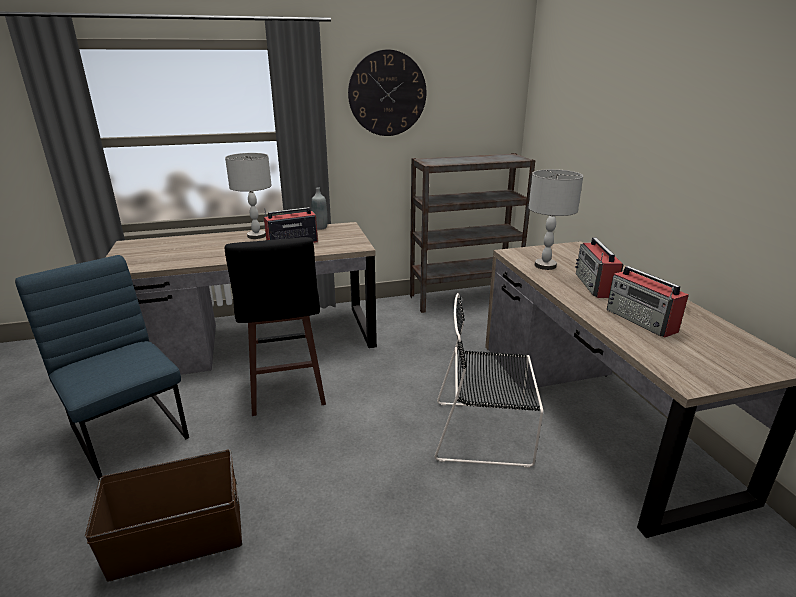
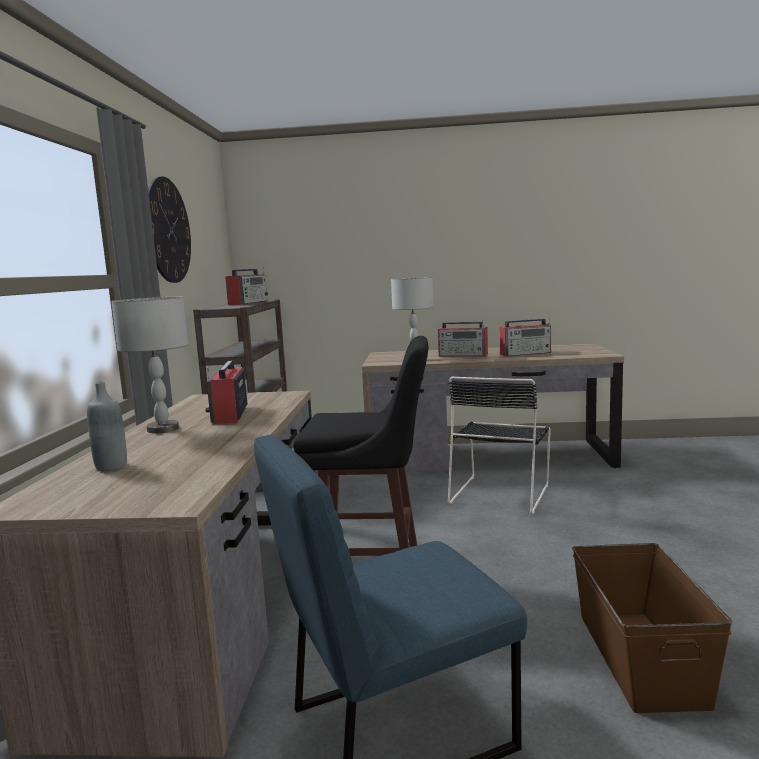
camera: 70 degrees left, 15 degrees down
grey bottle [311,187,327,229] -> grey bottle moved to [87,382,127,471]
none -> radio [225,267,268,305]

